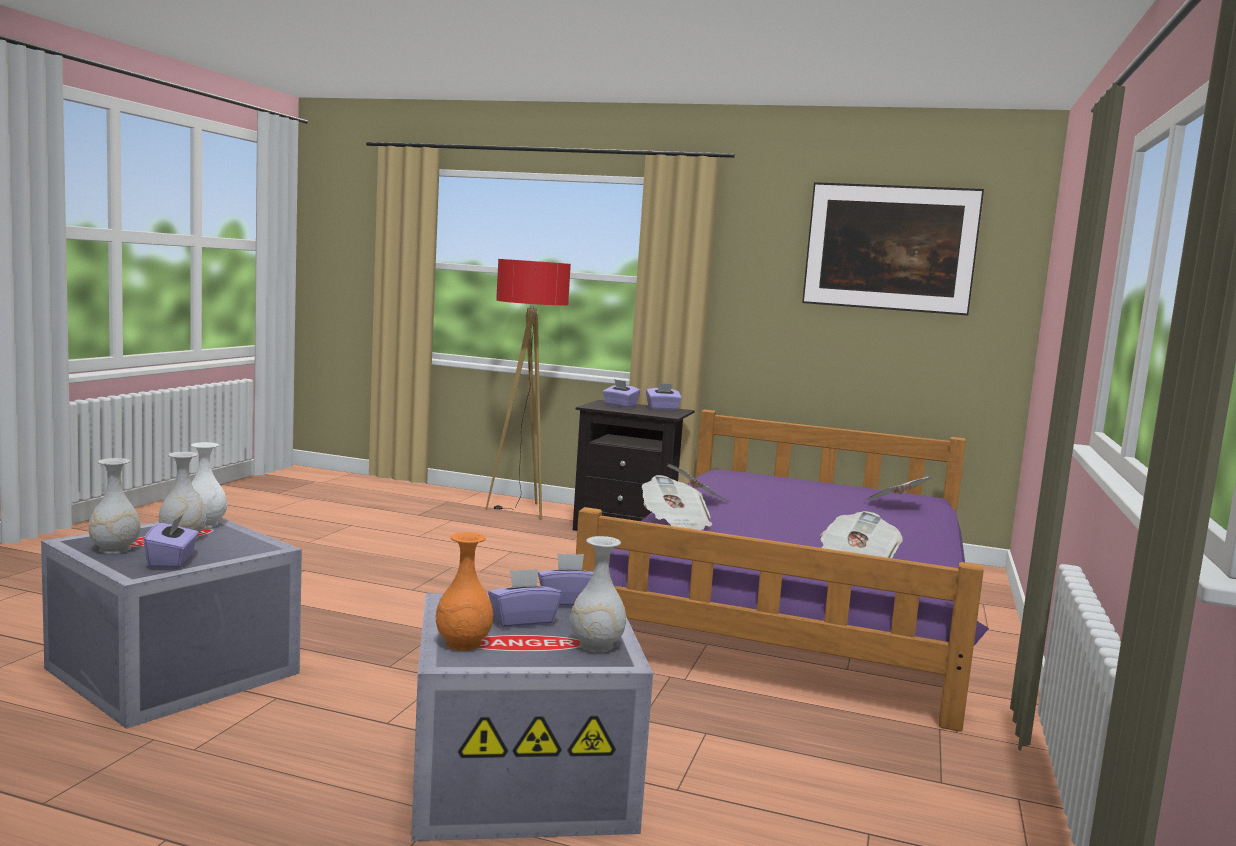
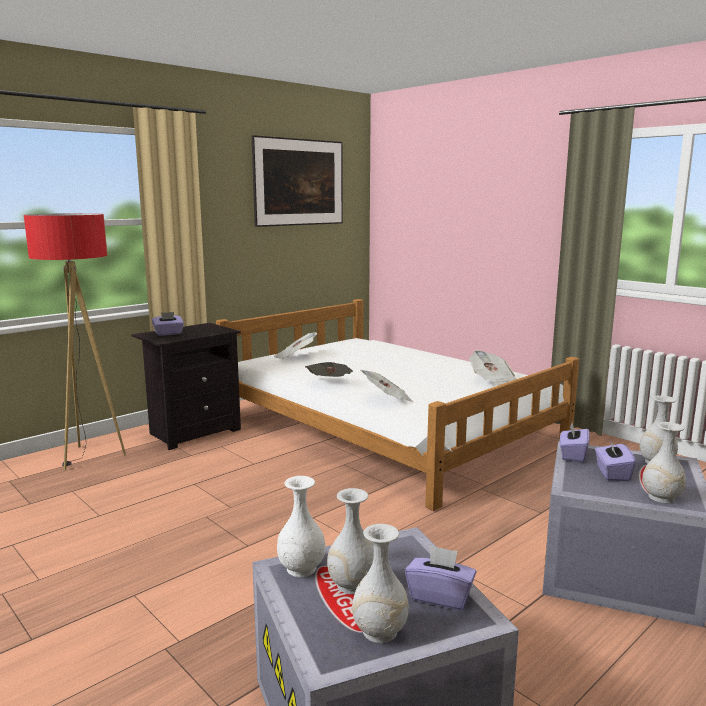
camera: 60 degrees left, 5 degrees up
orange vase [435,532,493,651] -> white vase [642,422,686,503]
purple bed [576,410,989,732] -> white bed [216,299,579,511]
purple tissue box [646,383,682,410] -> none
newspaper [864,476,931,500] -> newspaper moved to [274,332,317,359]

